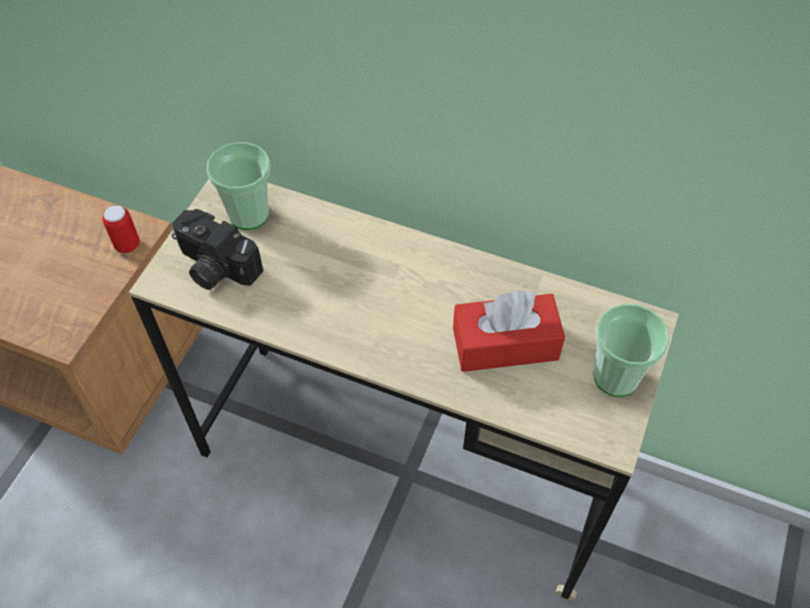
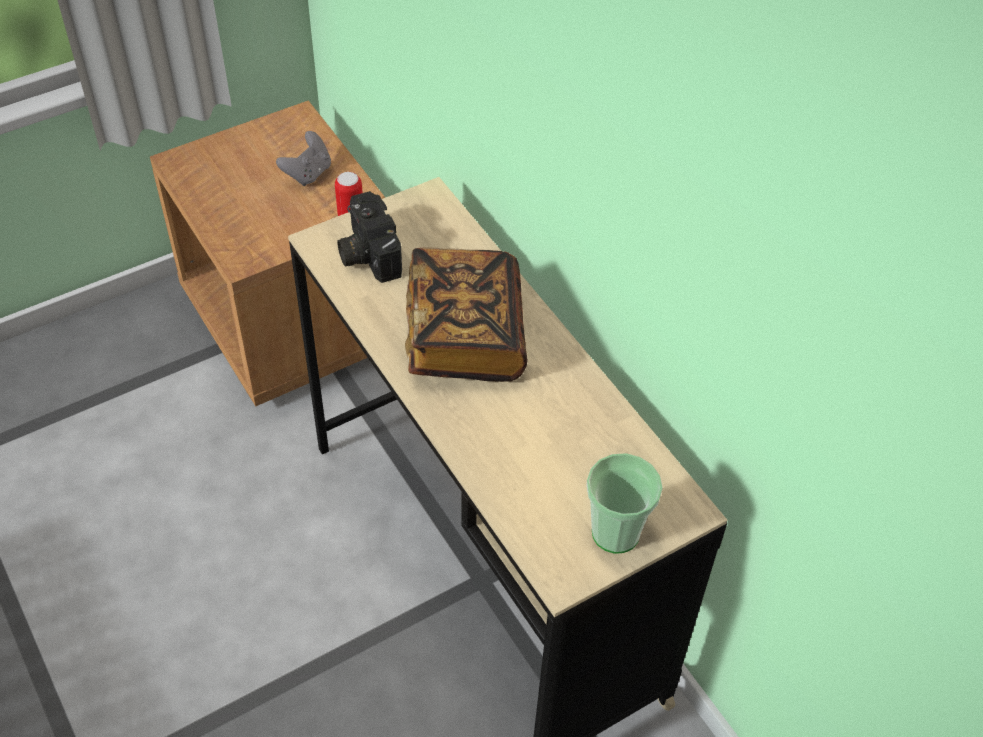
camera: 35 degrees right, 5 degrees down
cup [206,142,270,230] -> none
red tissue box [453,290,565,372] -> none
none -> grey game controller [276,131,331,186]
none -> book [405,247,528,382]

